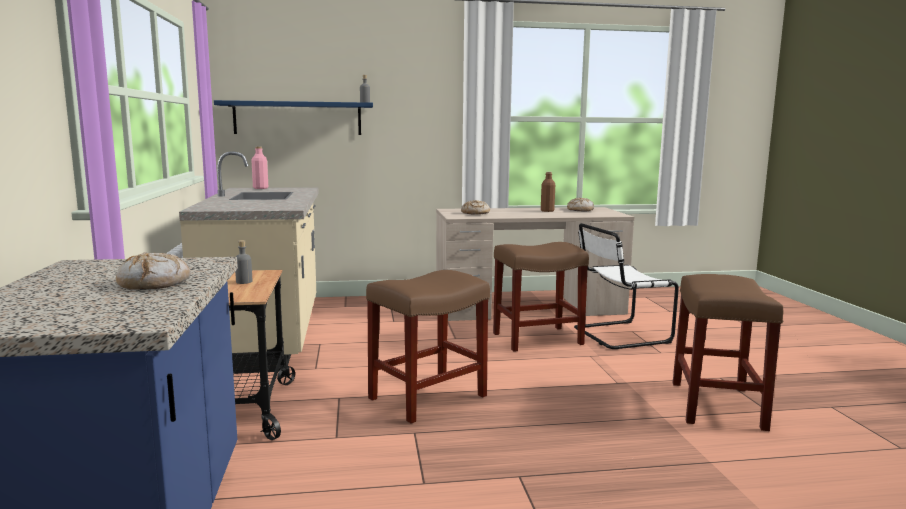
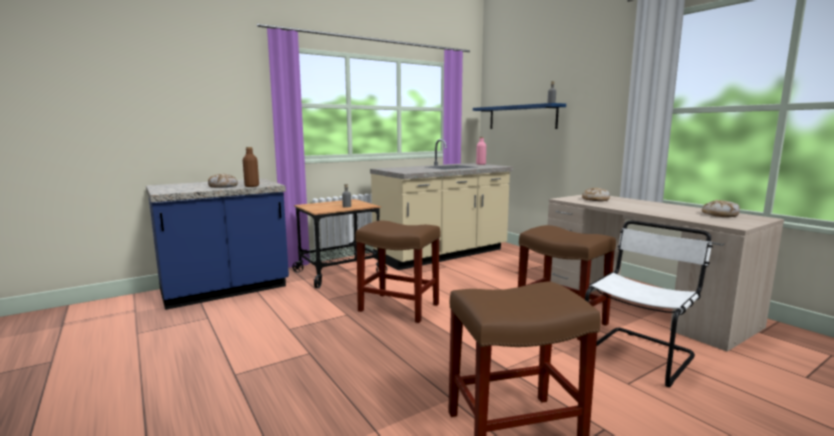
camera: 65 degrees right, 0 degrees up
brown bottle [541,172,555,212] -> brown bottle moved to [243,147,259,187]
white chair [574,223,679,349] -> white chair turned 90 degrees clockwise [585,221,713,387]

